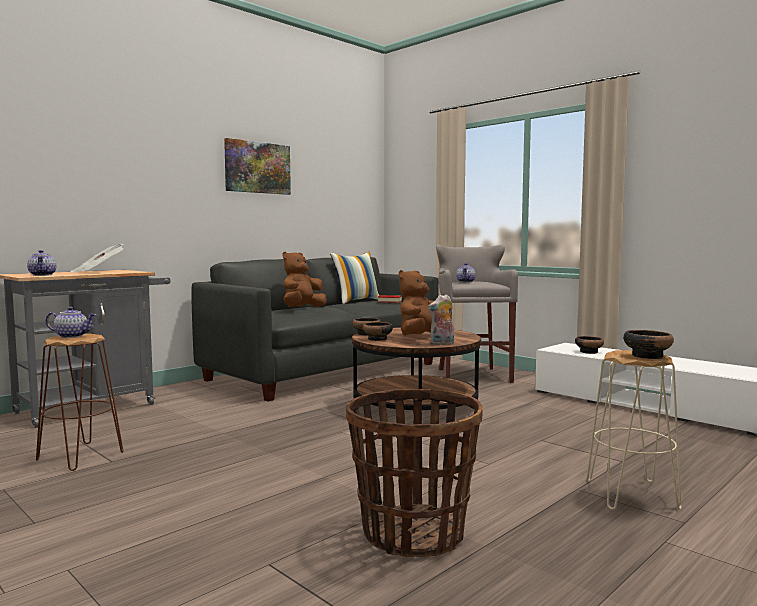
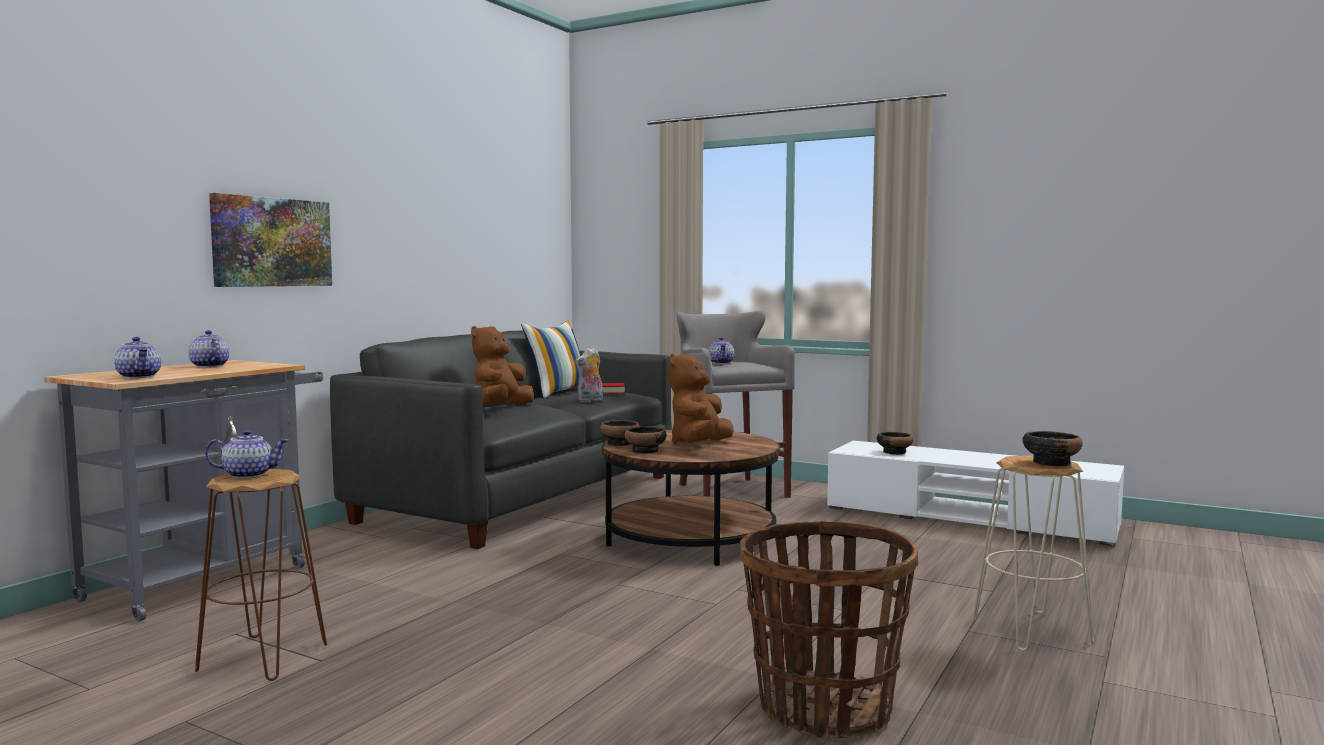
camera: 15 degrees left, 0 degrees up
newspaper [70,244,124,273] -> teapot [189,330,229,367]
picture [224,138,291,195] -> picture moved to [209,193,332,287]
plush toy [428,294,454,345] -> plush toy moved to [575,348,603,402]

